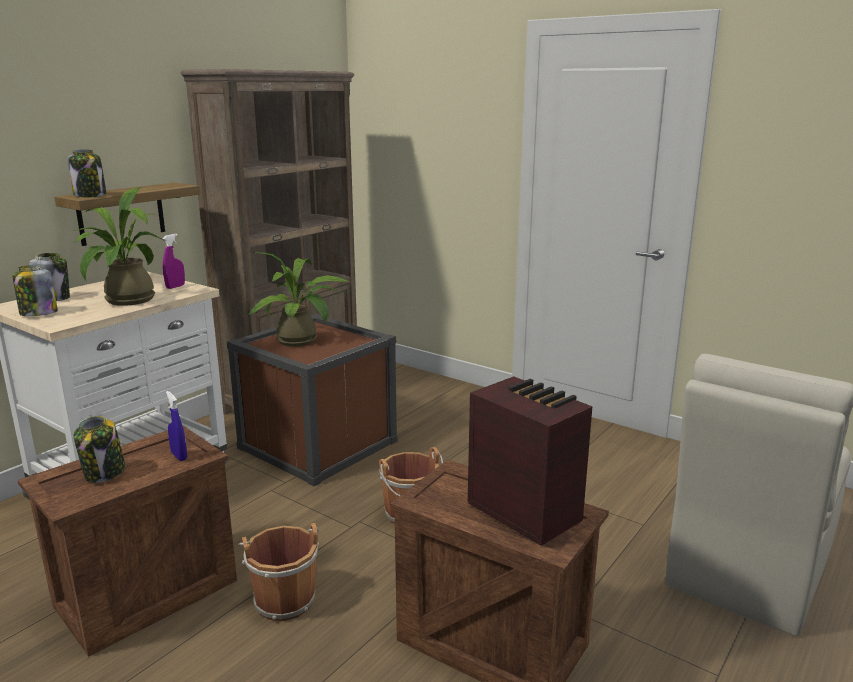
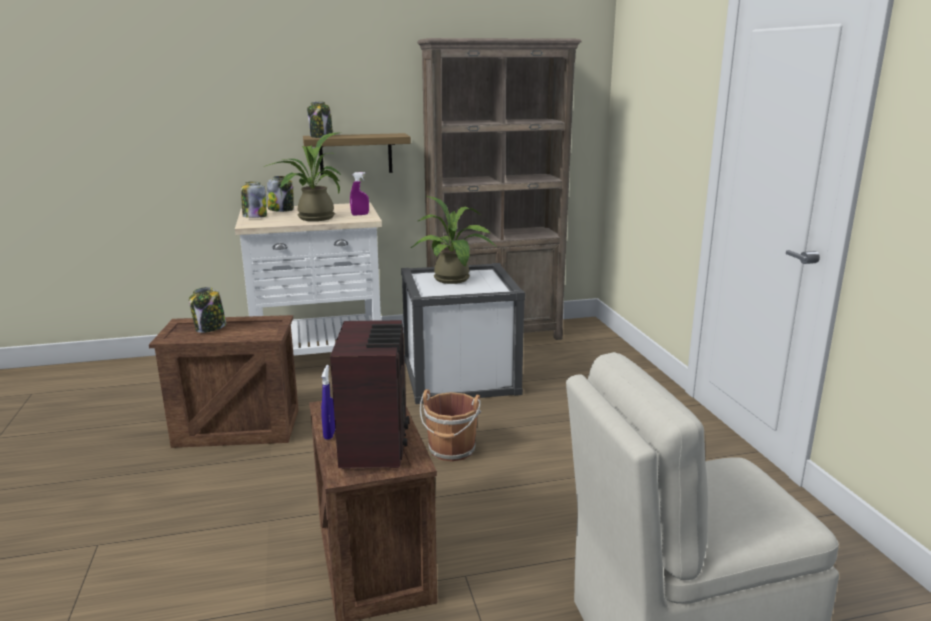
camera: 40 degrees right, 0 degrees up
blue spray bottle [166,391,187,461] -> blue spray bottle moved to [321,365,335,439]
brown storage box [227,314,398,486] -> white storage box [401,263,525,404]
brown bucket [238,523,319,621] -> none

